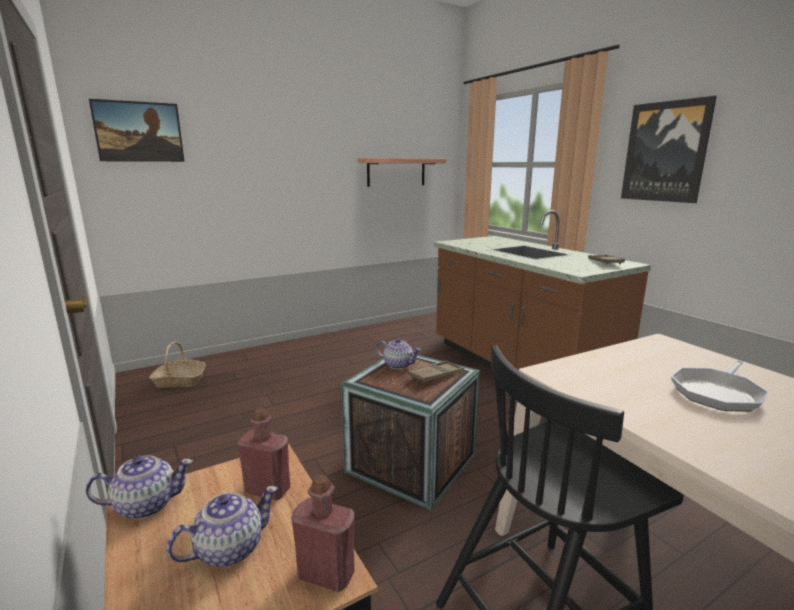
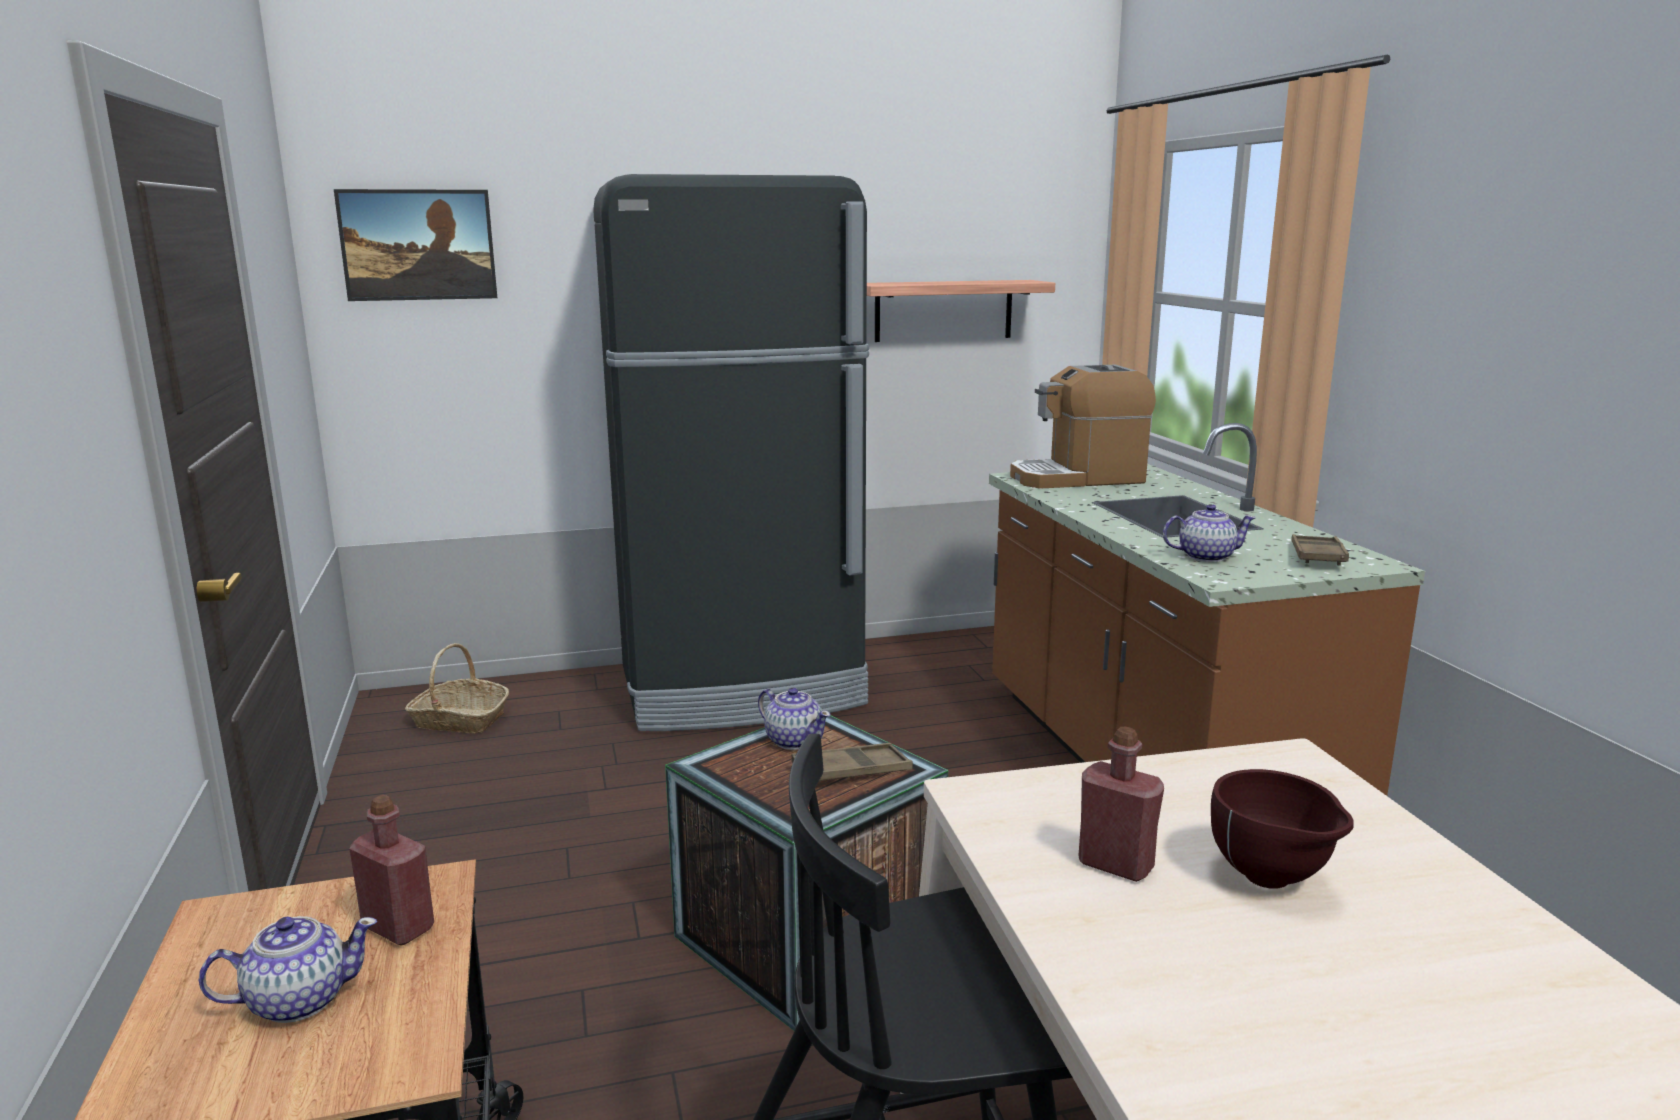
camera: 15 degrees right, 0 degrees up
teapot [86,455,193,519] -> teapot moved to [1163,504,1256,562]
red bottle [291,475,355,592] -> red bottle moved to [1078,727,1164,882]
picture [621,96,717,203] -> none
frying pan [671,361,769,412] -> brown bowl [1211,769,1354,889]
none -> black fridge [593,174,869,731]
none -> coffee machine [1010,365,1156,489]

